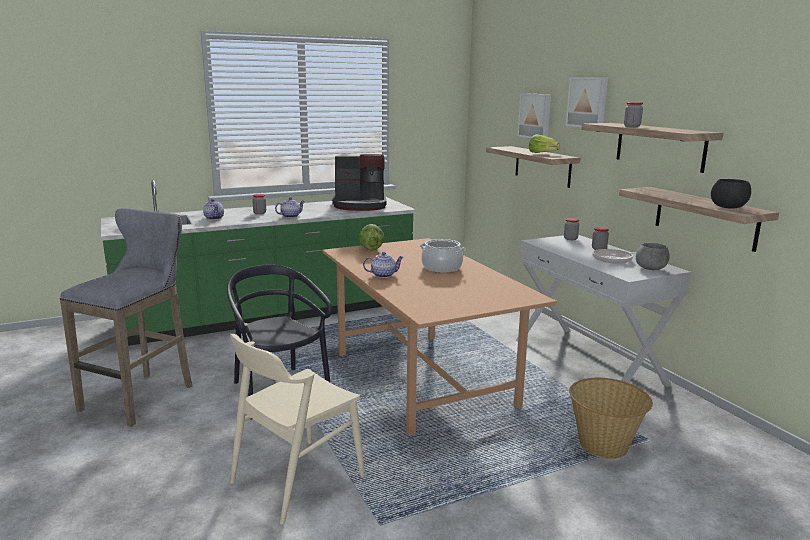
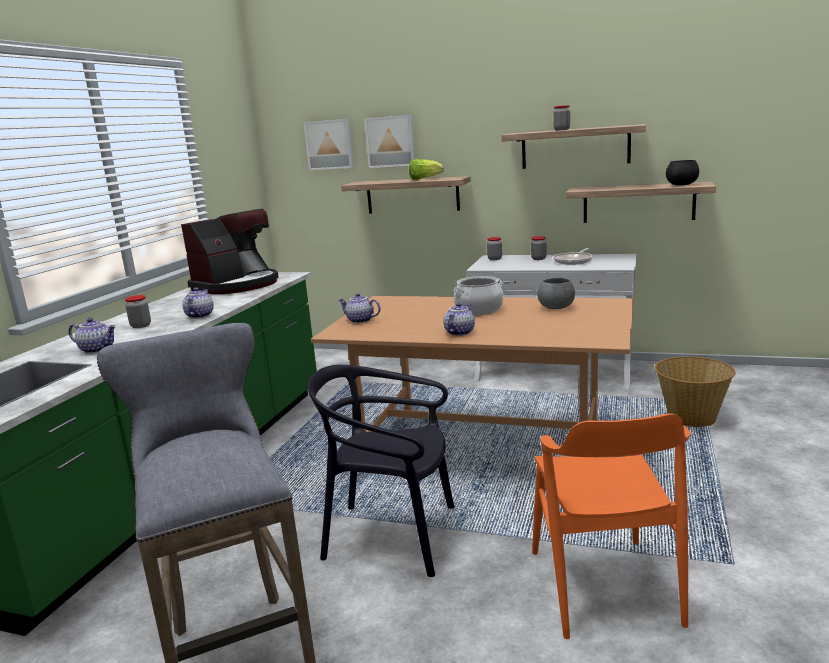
camera: 45 degrees left, 0 degrees up
beige chair [230,334,365,525] -> orange chair [532,413,690,639]
lettuce [359,224,384,251] -> teapot [339,293,380,323]
picture [566,77,608,127] -> picture moved to [304,119,354,170]
grey bowl [636,243,670,270] -> grey bowl moved to [537,277,575,309]

